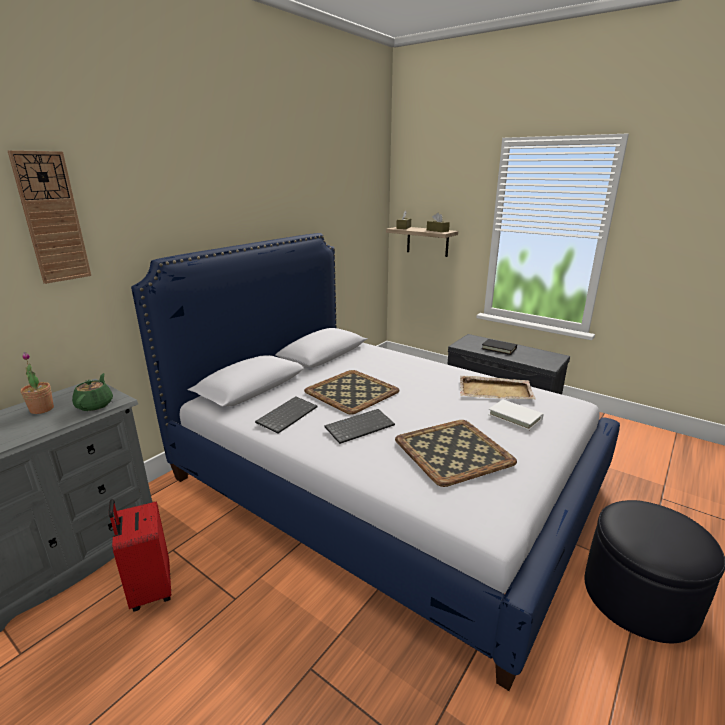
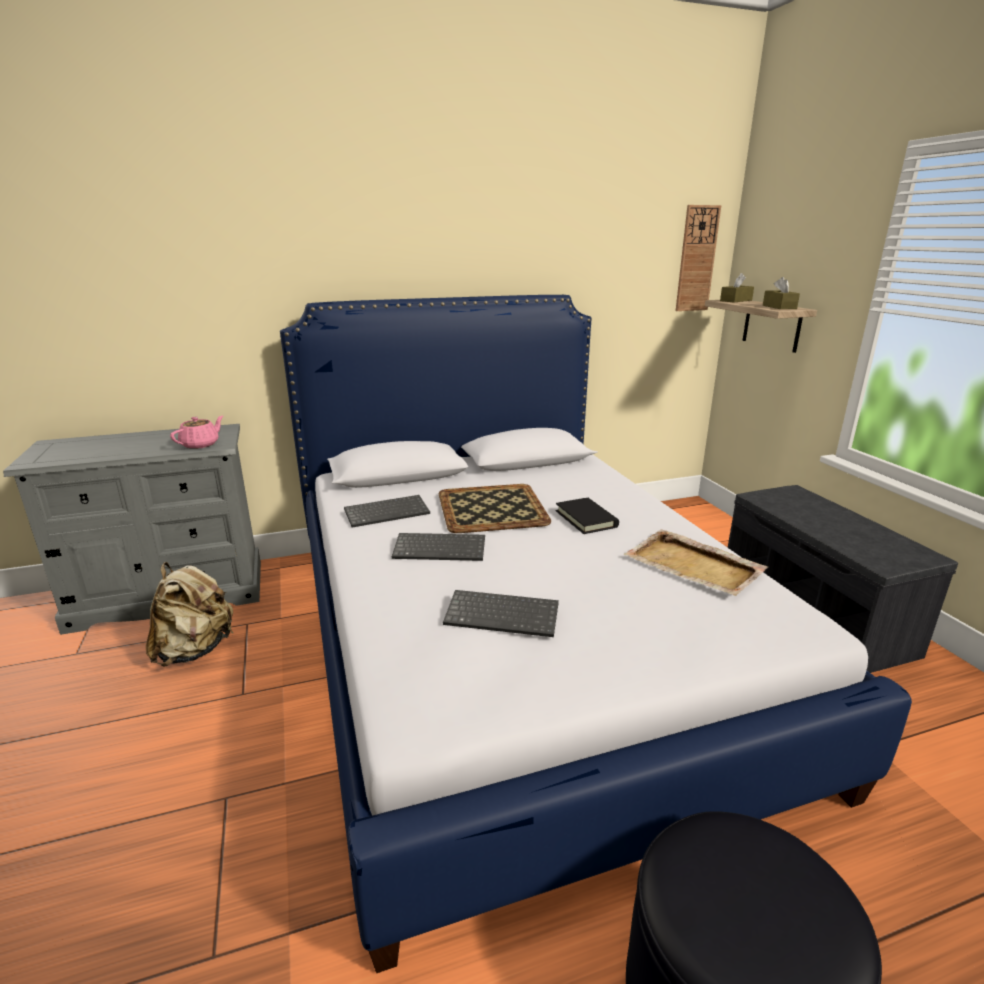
camera: 35 degrees right, 0 degrees up
wall clock [7,150,91,284] -> wall clock moved to [676,205,721,311]
potted plant [21,352,54,414] -> none
green teapot [72,373,113,411] -> pink teapot [170,416,223,449]
red suitcase [109,499,171,612] -> beige backpack [146,562,233,666]
tray [395,420,517,487] -> keyboard [443,590,559,637]
black book [481,339,517,355] -> black book moved to [556,498,619,534]
white book [488,399,544,430] -> none

